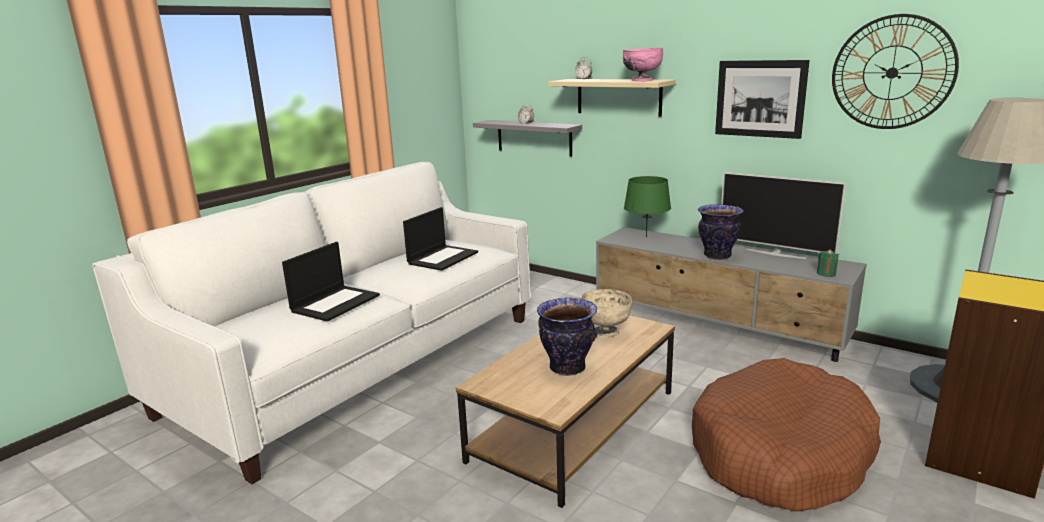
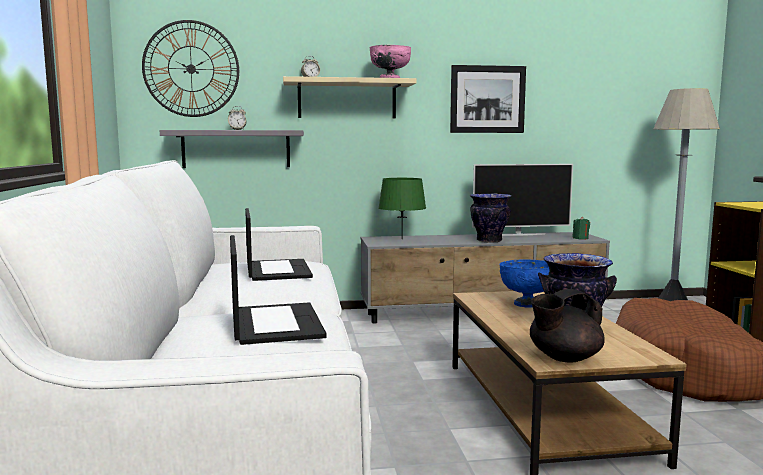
camera: 45 degrees left, 10 degrees down
beige bowl [581,289,632,338] -> blue bowl [499,259,550,308]
wall clock [832,14,959,129] -> wall clock moved to [142,20,239,117]
none -> black teapot [530,289,605,362]

